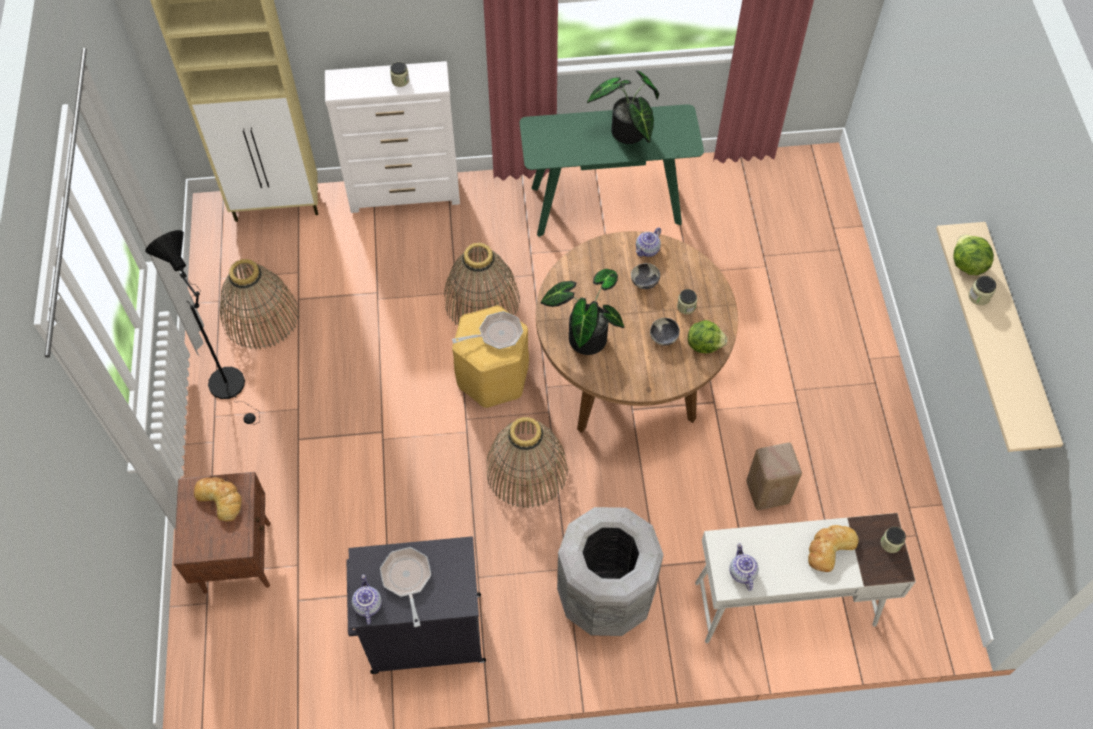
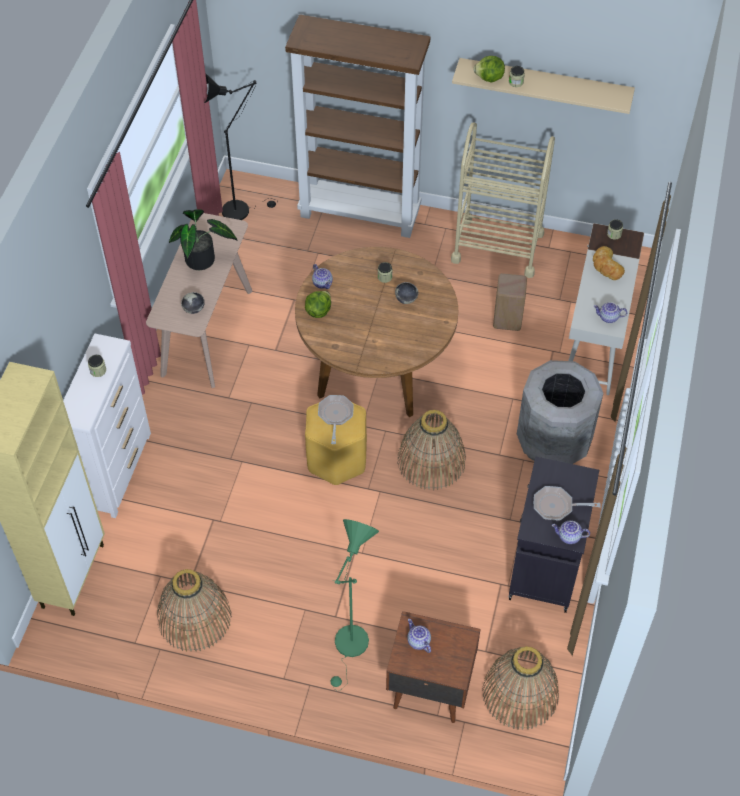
camera: 70 degrees left, 5 degrees down
black floor lamp [145,230,260,425] -> black floor lamp moved to [204,74,278,220]
bread [194,477,241,521] -> teapot [407,619,431,653]
basket [444,243,520,325] -> basket moved to [482,646,559,730]
green console table [520,104,704,237] -> beige console table [146,213,253,388]
potted plant [541,269,624,355] -> none
bowl [631,263,660,289] -> bowl moved to [181,292,205,314]
lettuce [688,320,728,354] -> lettuce moved to [305,291,331,318]
none -> brown bookcase [285,14,430,238]
none -> green floor lamp [330,519,379,691]
none -> beige cart [451,122,555,278]

